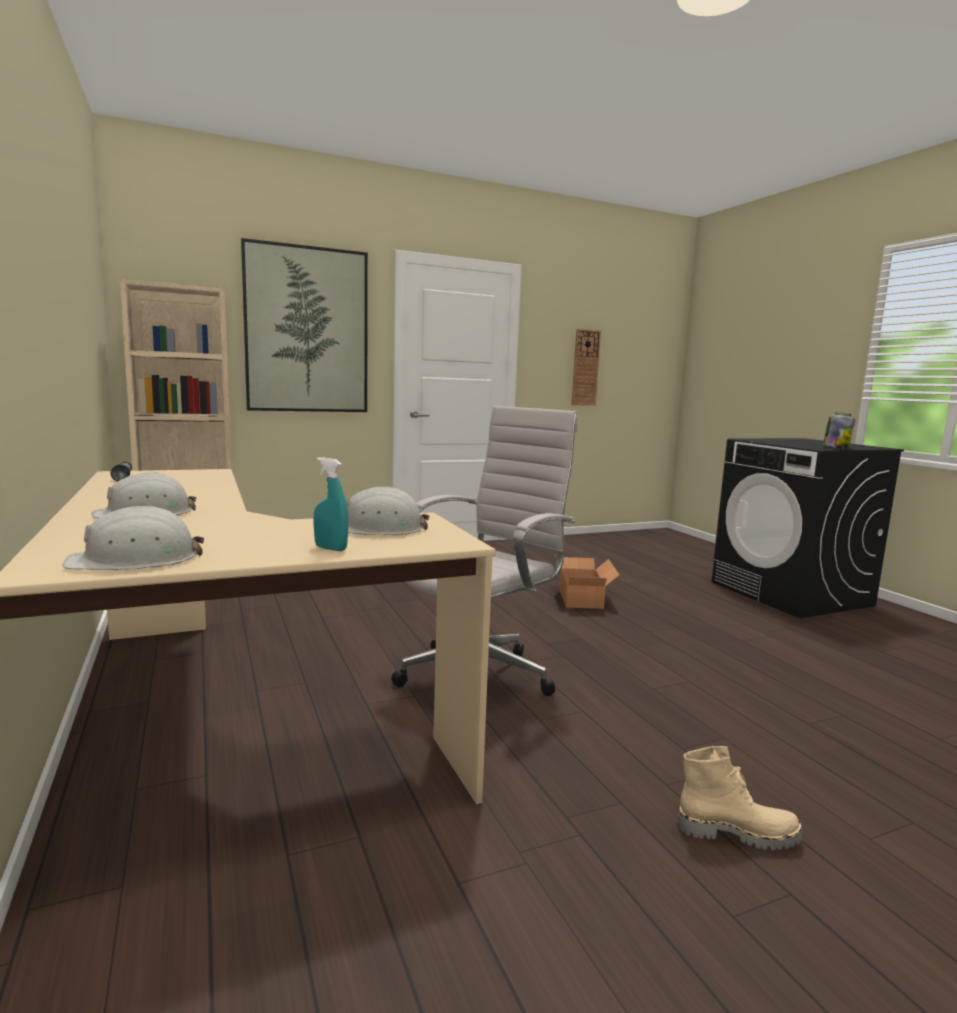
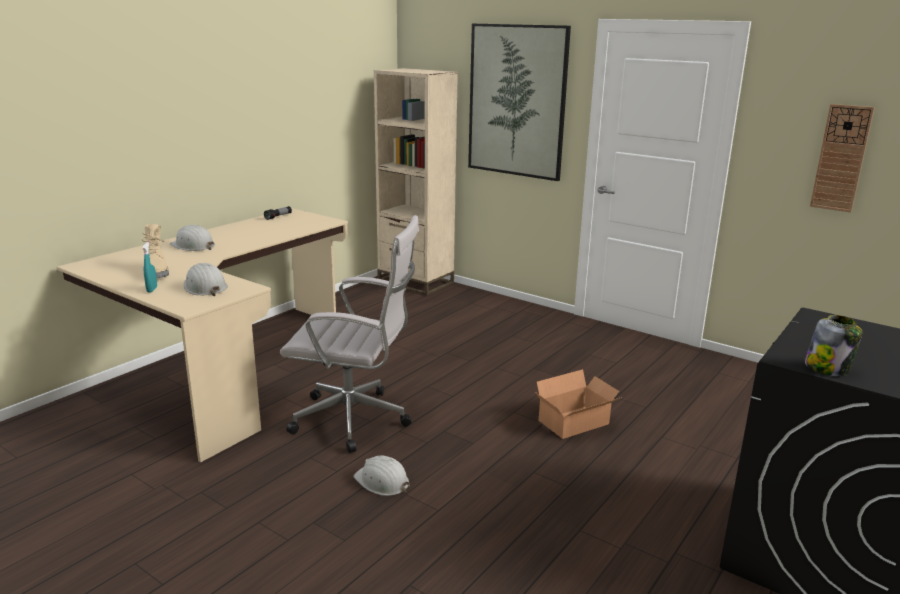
camera: 60 degrees right, 10 degrees up
white hard hat [63,505,204,570] -> white hard hat moved to [354,455,410,496]
beige boot [678,746,803,850] -> beige boot moved to [141,224,169,278]

